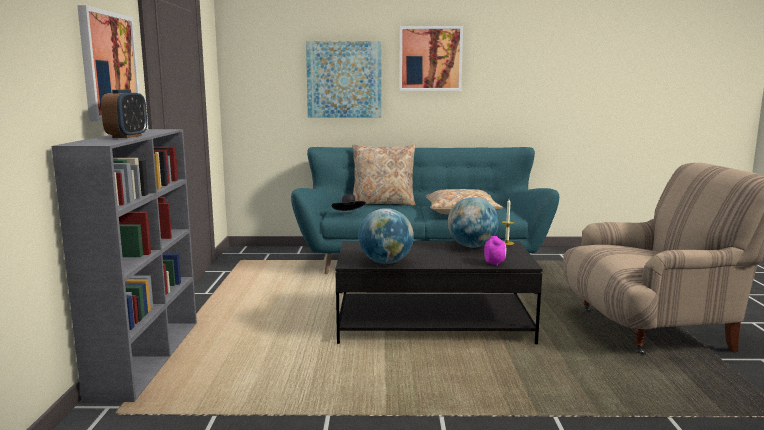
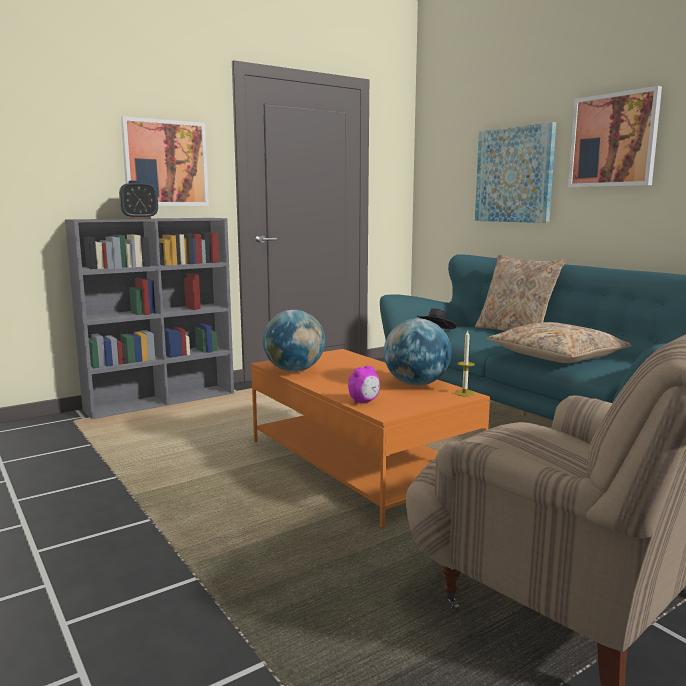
camera: 55 degrees right, 0 degrees up
black coffee table [335,241,543,344] -> orange coffee table [251,349,490,527]

